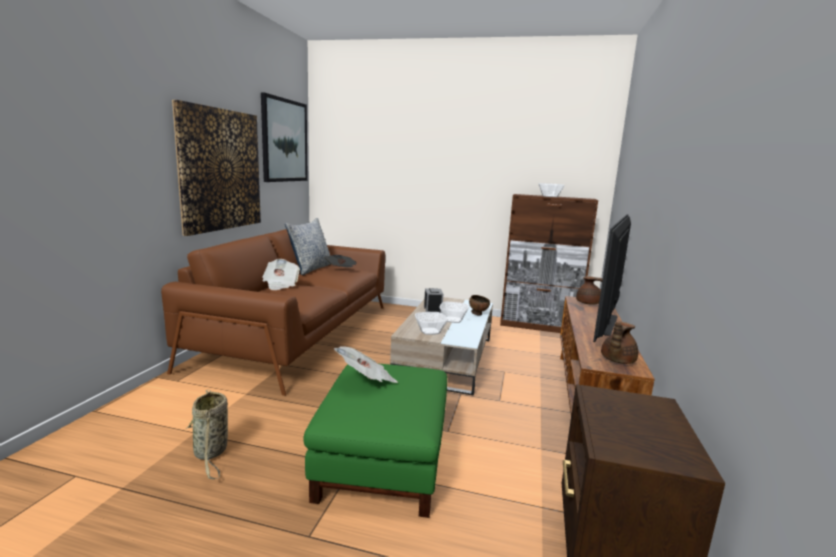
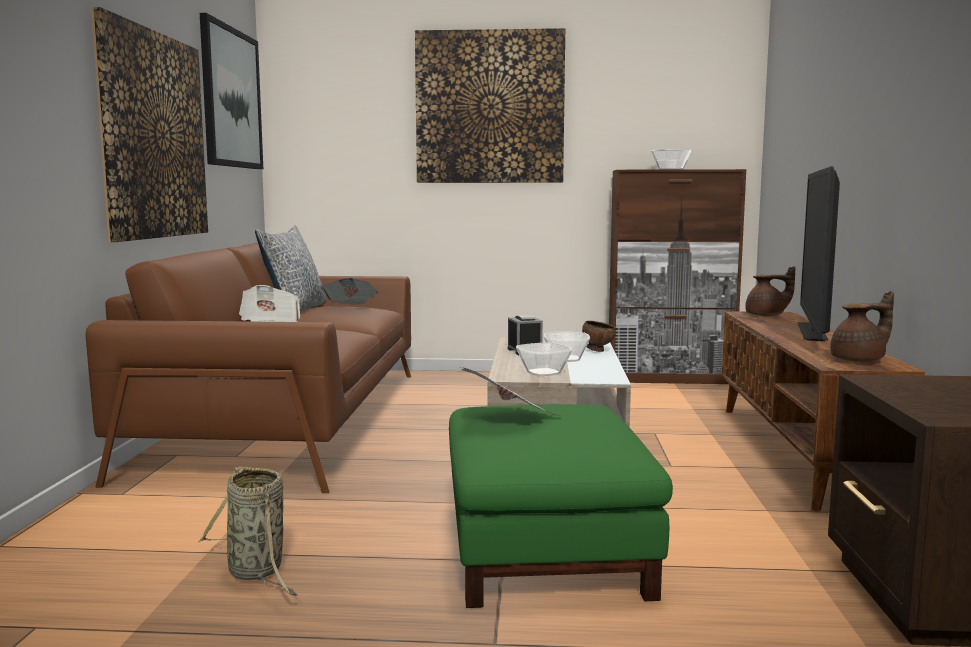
camera: 10 degrees left, 5 degrees down
brown teapot [601,322,638,364] -> brown teapot turned 135 degrees counterclockwise [830,291,894,362]
none -> picture [415,28,565,183]

